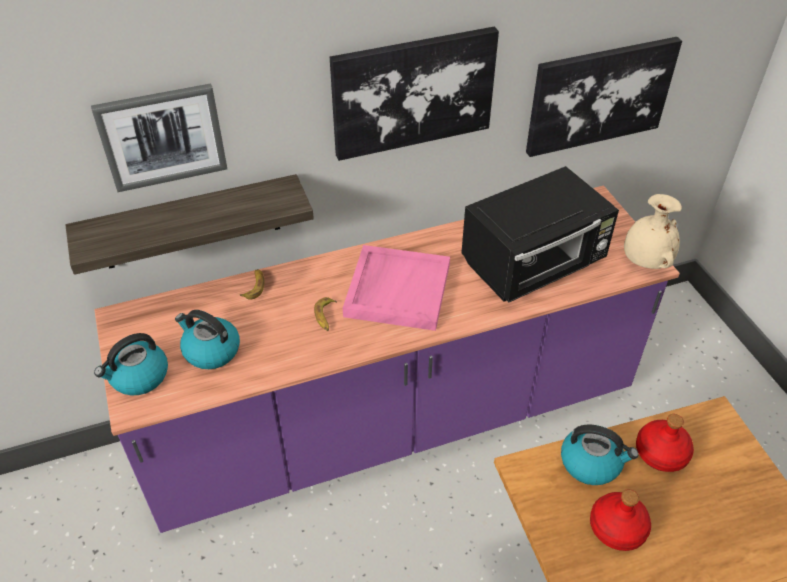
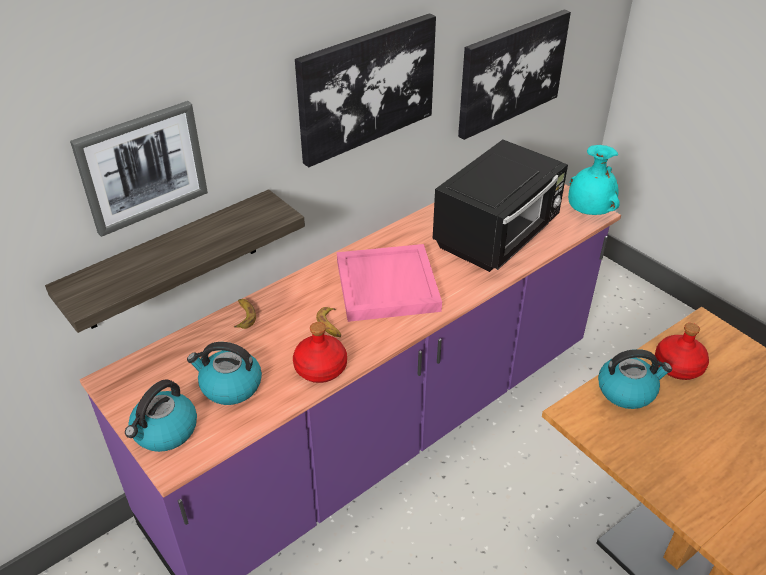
camera: 20 degrees left, 5 degrees down
red bottle [590,489,651,551] -> red bottle moved to [293,322,347,383]
beige vase [624,194,682,269] -> turquoise vase [568,145,620,215]

